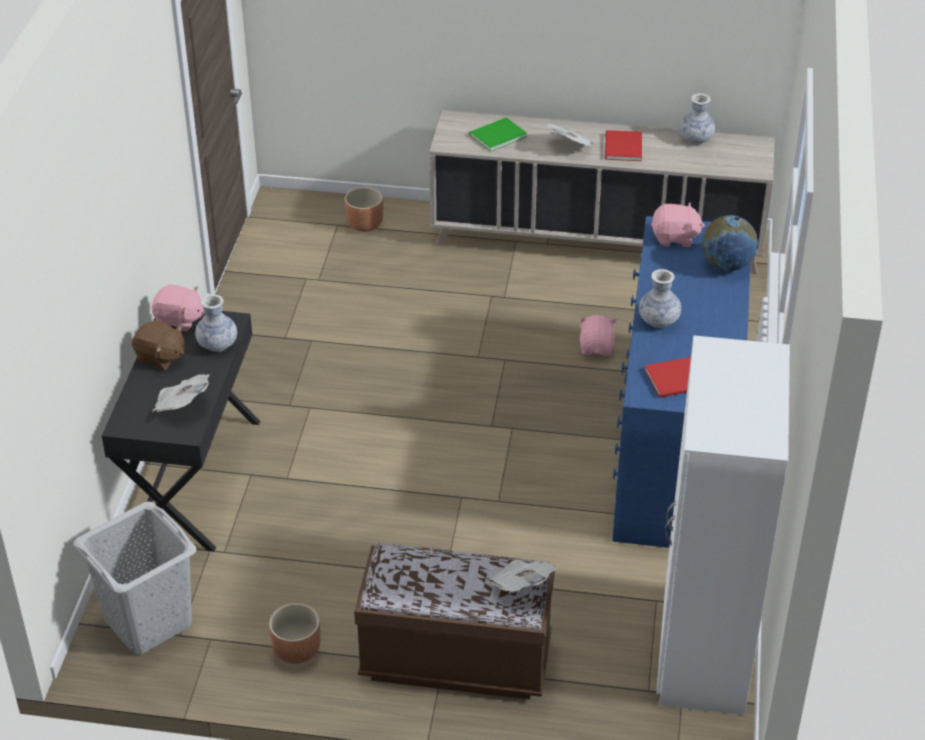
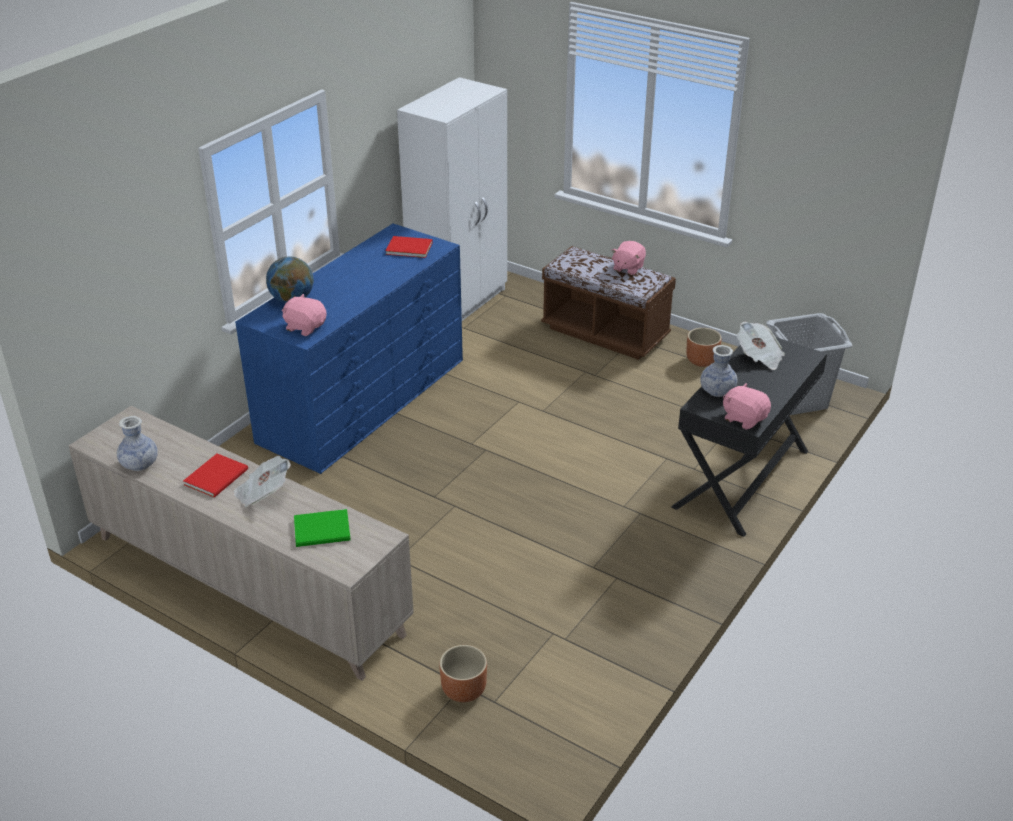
camera: 155 degrees left, 5 degrees down
brown plush toy [132,320,185,371] -> none
newspaper [489,560,556,591] -> none
pink plush toy [579,315,617,356] -> pink plush toy moved to [612,241,646,275]
vase [639,269,681,328] -> none

